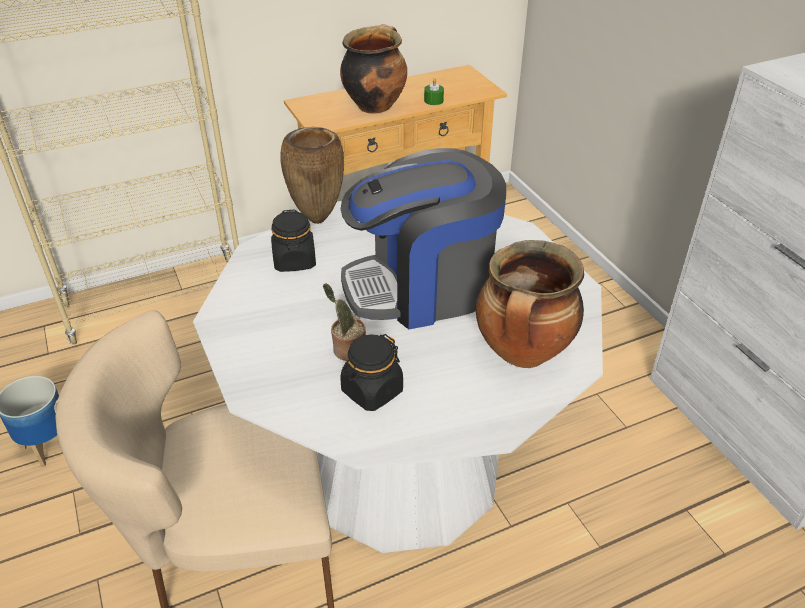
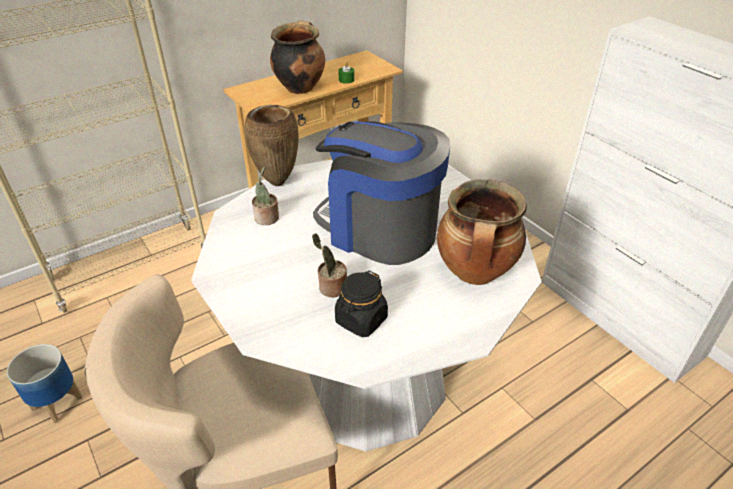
camera: 10 degrees left, 0 degrees up
black jar [271,209,316,272] -> potted plant [252,167,279,225]
coffee machine [341,148,506,330] -> coffee machine turned 60 degrees clockwise [313,121,450,265]

